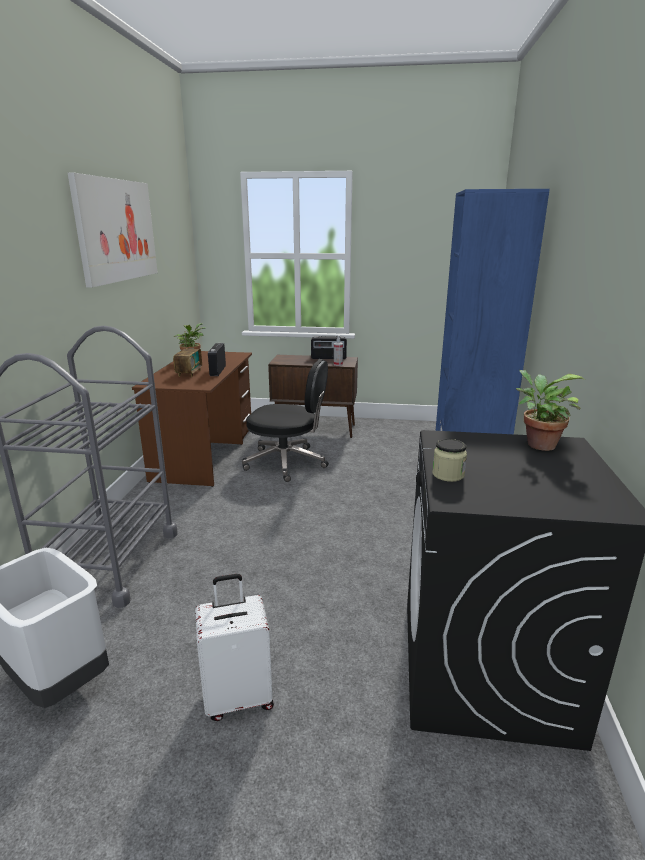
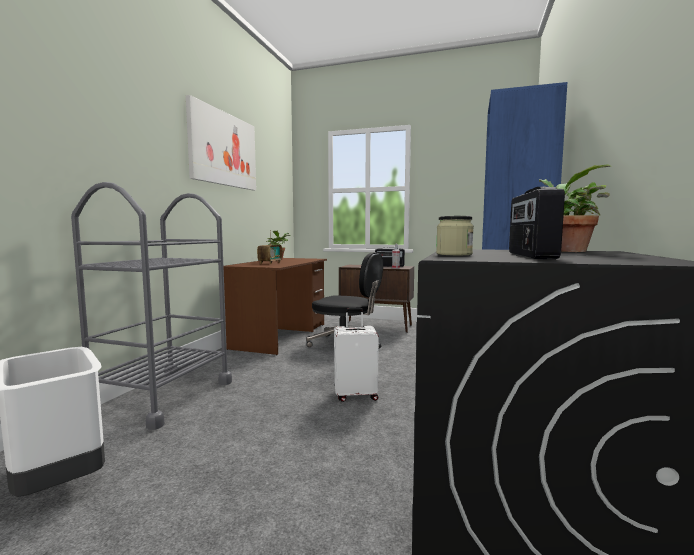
camera: 10 degrees right, 15 degrees down
white suitcase [195,574,274,721] -> white suitcase moved to [334,308,379,402]
radio [208,343,226,376] -> radio moved to [509,187,565,259]

